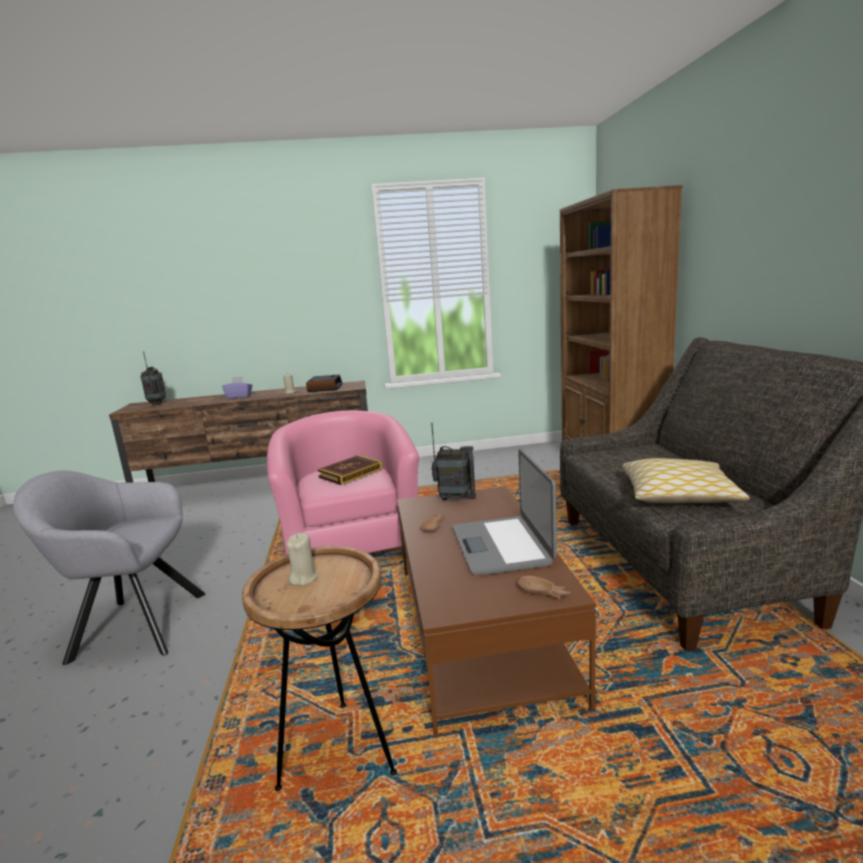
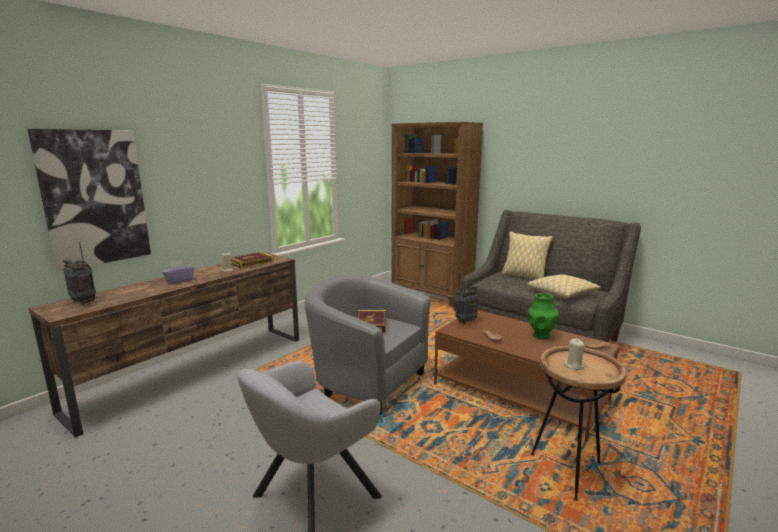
camera: 45 degrees left, 0 degrees up
pink armchair [267,411,419,555] -> grey armchair [305,275,431,414]
alarm clock [306,375,343,392] -> book [231,252,274,269]
laptop [452,449,557,575] -> green vase [527,293,559,339]
none -> picture [28,129,151,272]
none -> pillow [501,231,553,280]

